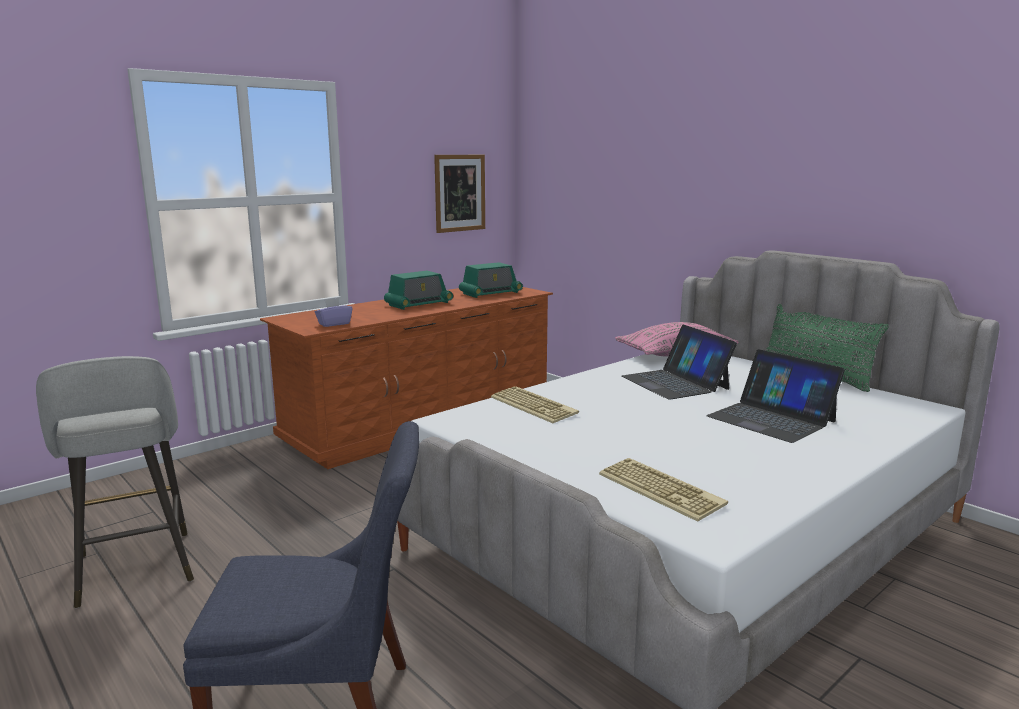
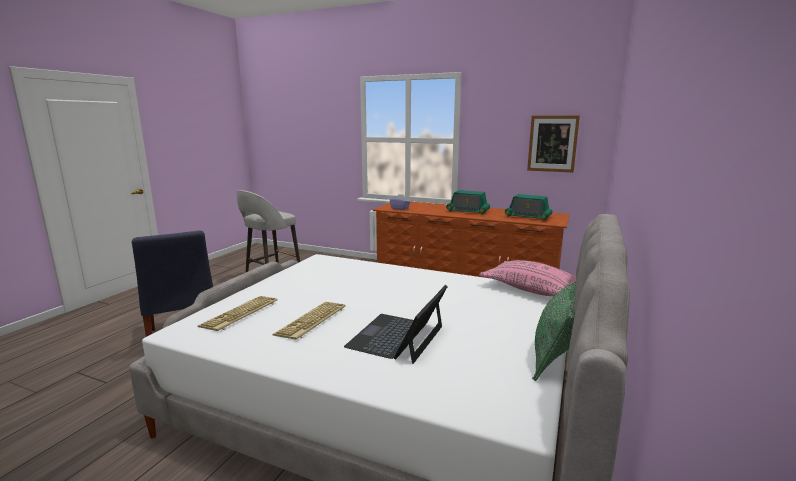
camera: 65 degrees right, 0 degrees up
keyboard [491,386,579,423] -> keyboard moved to [273,302,345,340]
laptop [621,324,737,400] -> none

